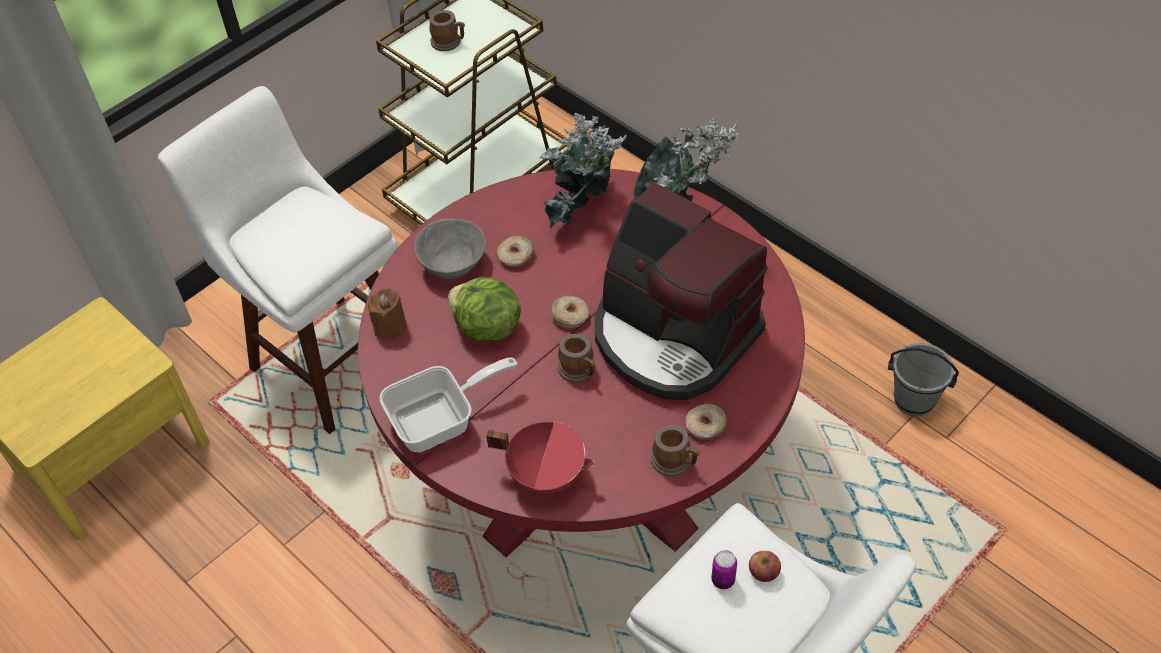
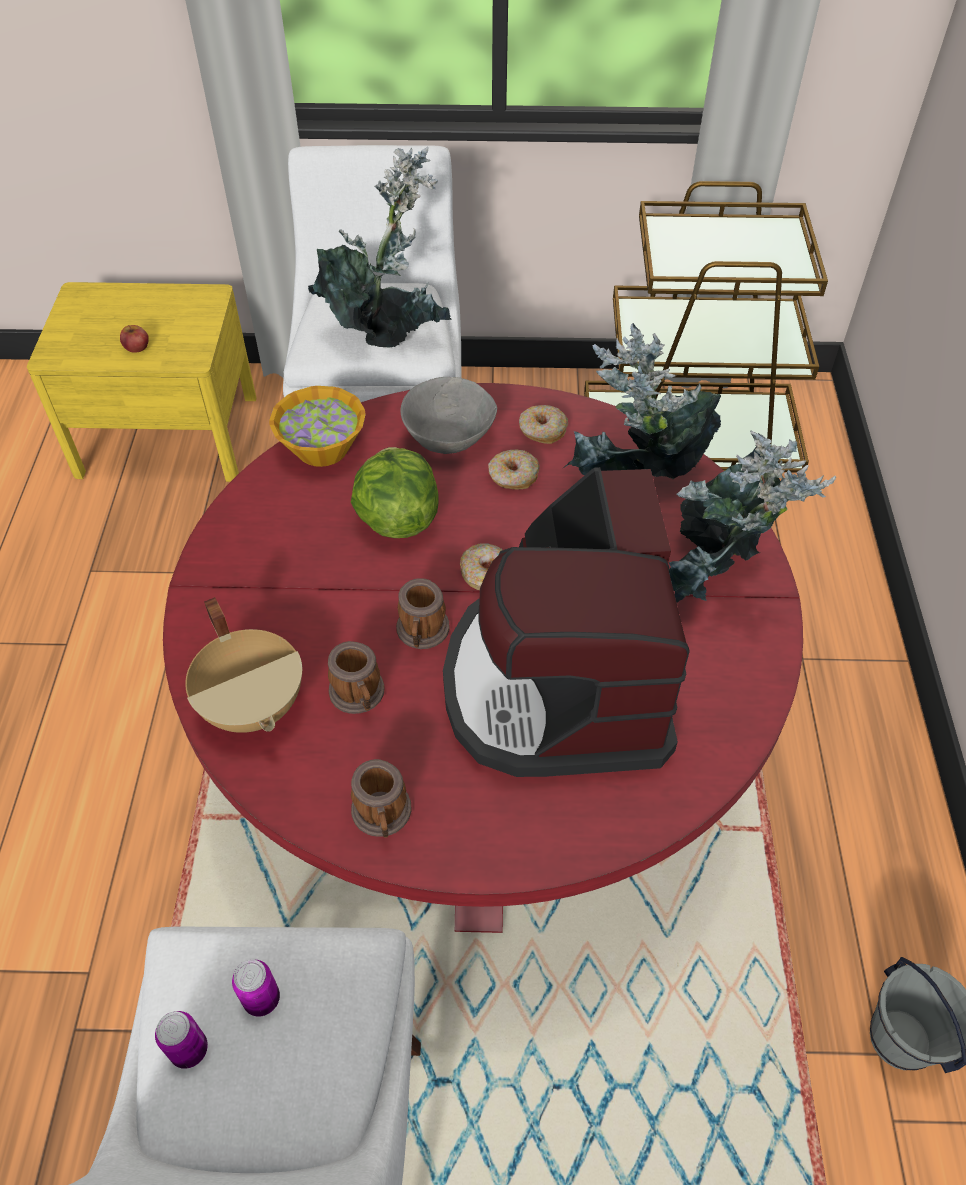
camera: 45 degrees right, 0 degrees up
brown candle [368,288,406,339] -> bowl [269,386,366,467]
frying pan [379,357,518,452] -> none
mug [429,10,465,51] -> mug moved to [328,641,385,714]
red cooking pot [486,421,595,495] -> beige cooking pot [185,597,302,733]
donut [685,404,727,440] -> donut moved to [519,405,568,444]
apple [749,551,781,582] -> apple moved to [120,325,149,353]
none -> can [155,1011,208,1069]
none -> potted plant [308,147,452,347]

